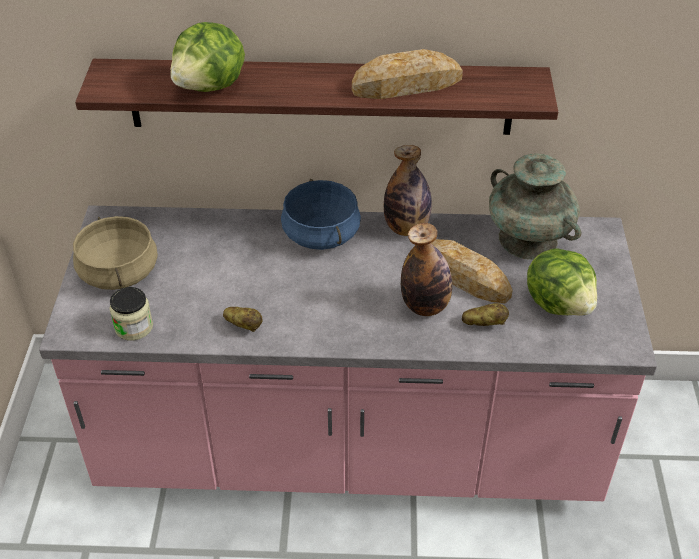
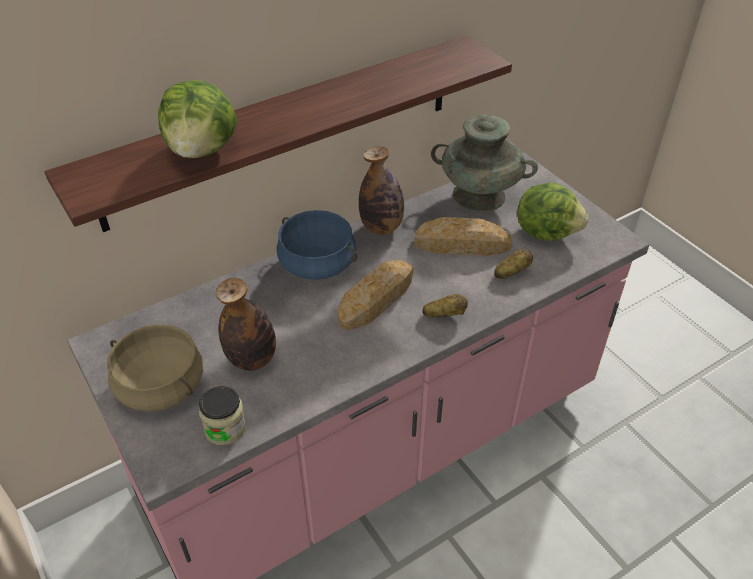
camera: 35 degrees left, 0 degrees up
potato [223,307,263,332] -> potato moved to [423,294,468,318]
bread [352,49,463,99] -> bread moved to [338,260,413,330]
bottle [401,223,452,316] -> bottle moved to [216,278,276,371]

